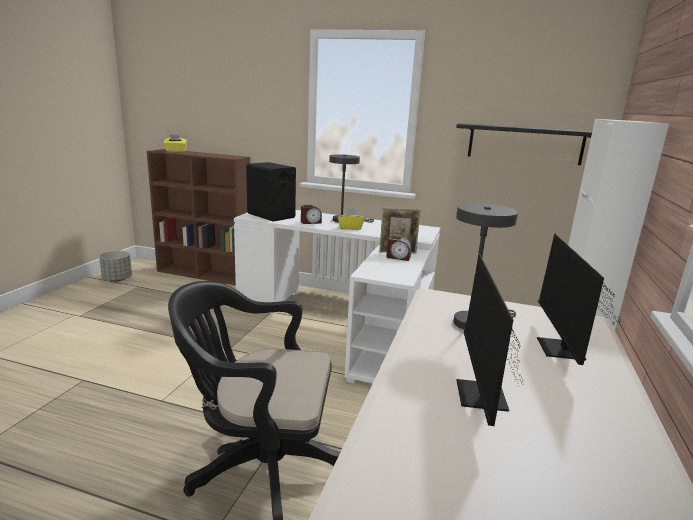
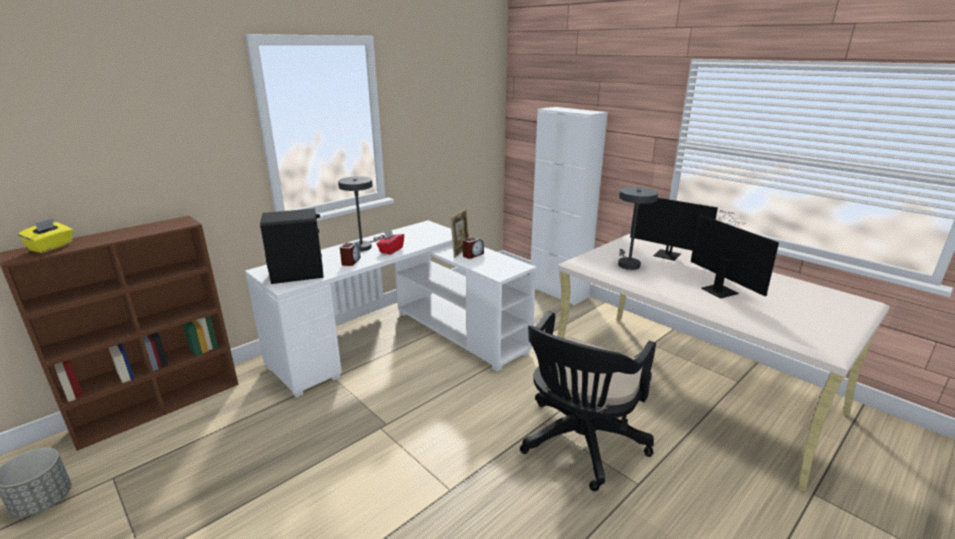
camera: 60 degrees left, 5 degrees up
yellow tissue box [338,208,365,230] -> red tissue box [377,229,404,255]
black shelf [456,123,592,165] -> none
monitor [456,254,522,426] -> monitor turned 150 degrees counterclockwise [677,212,779,298]

